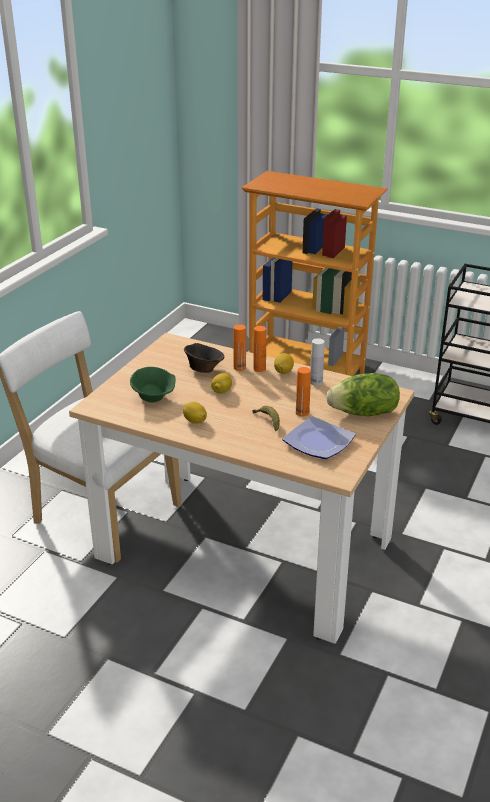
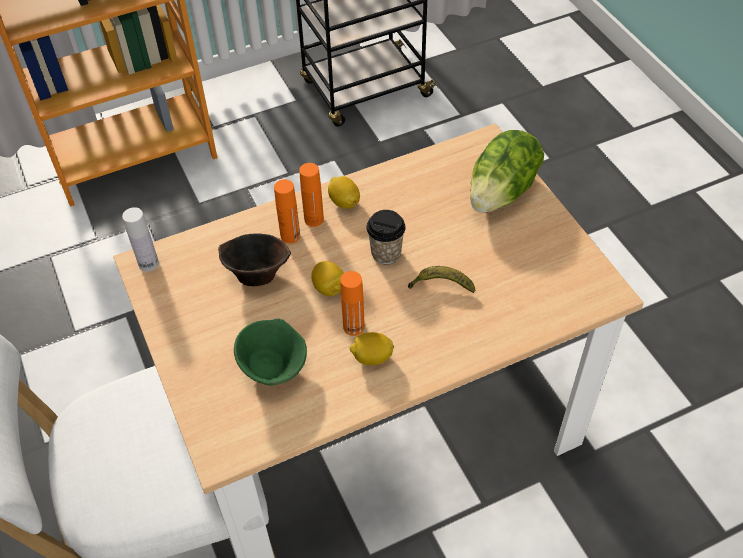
camera: 50 degrees left, 20 degrees up
plate [282,416,356,459] -> none
orange bottle [296,367,311,416] -> orange bottle moved to [340,271,365,336]
white bottle [310,338,325,386] -> white bottle moved to [122,207,159,272]
none -> cup [366,210,406,264]

